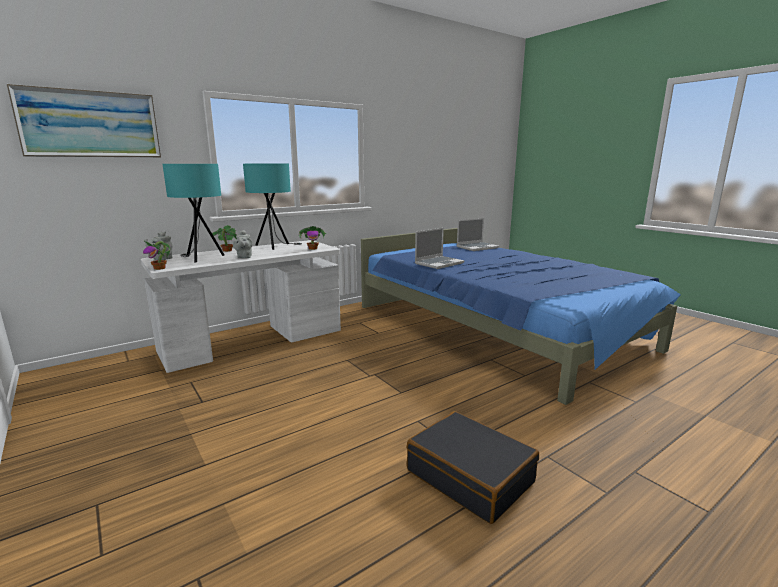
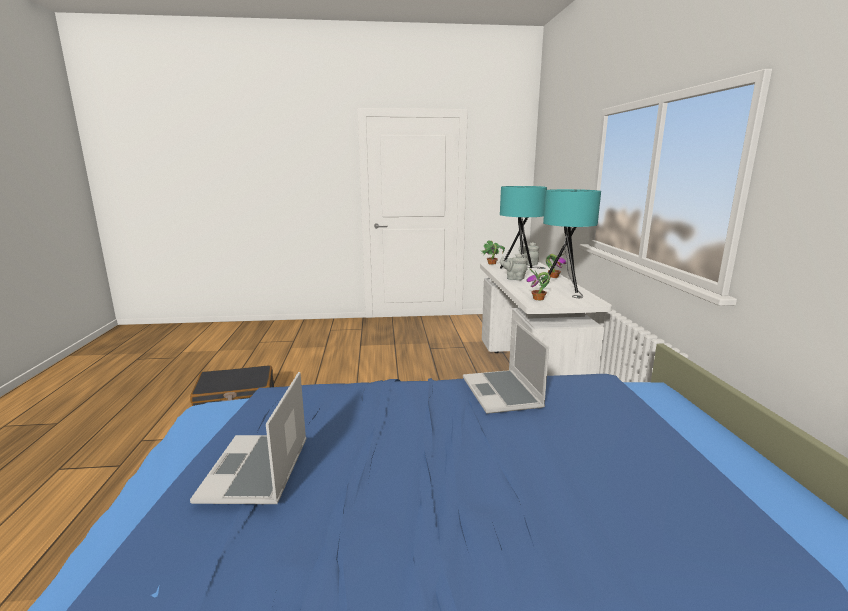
camera: 120 degrees right, 0 degrees up
picture [6,84,161,157] -> none
laptop [457,218,499,251] -> laptop moved to [190,372,306,504]

